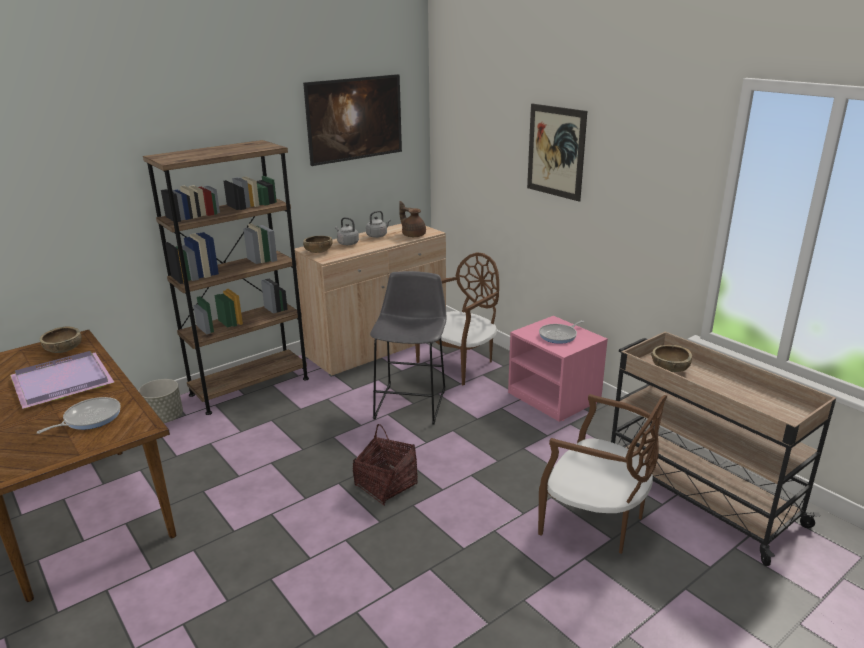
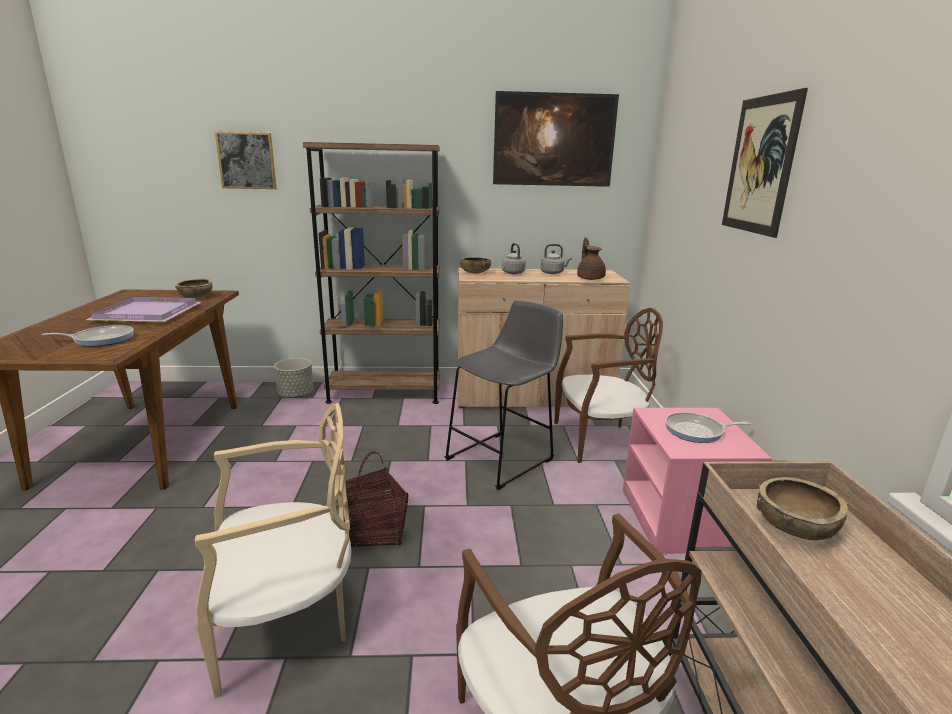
camera: 35 degrees right, 5 degrees down
none -> beige chair [195,403,351,698]
none -> picture [215,132,277,189]

